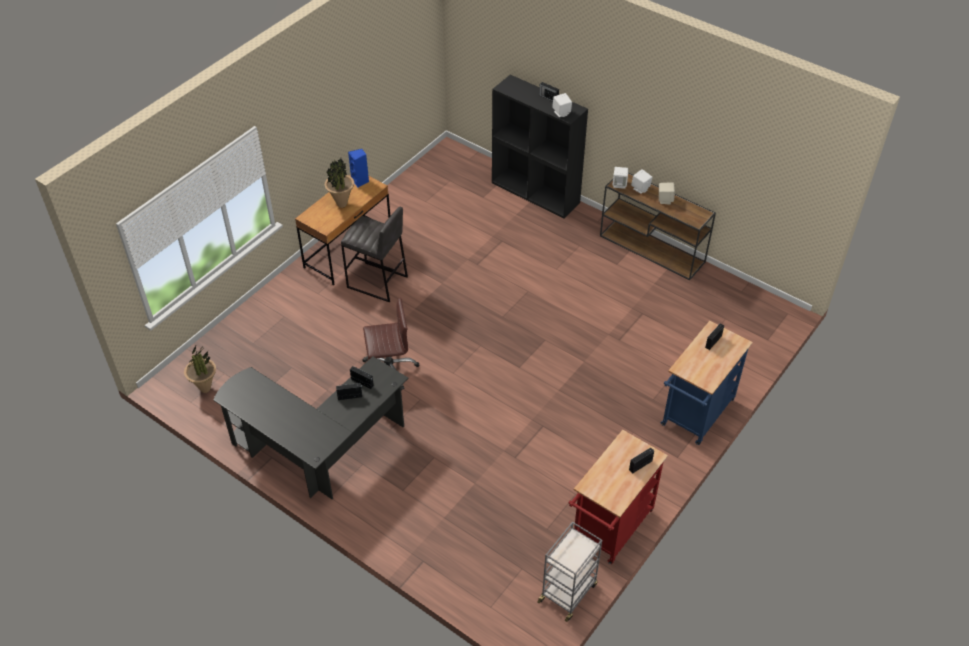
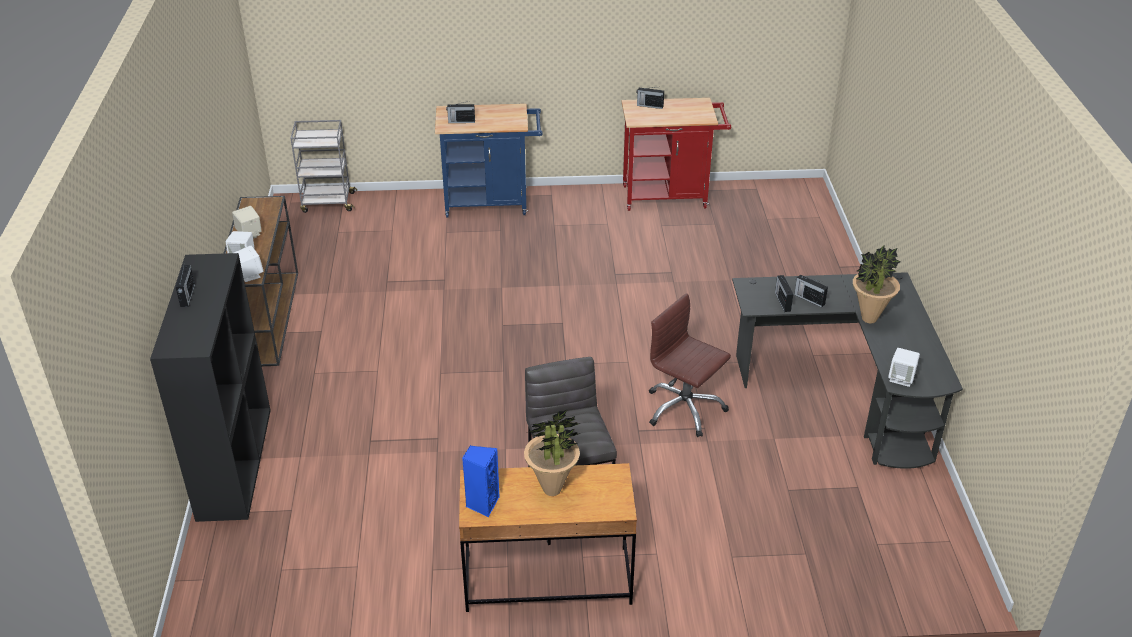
camera: 130 degrees left, 10 degrees down
potted plant [184,346,216,393] -> potted plant moved to [853,244,901,324]
grey cart [537,521,602,622] -> grey cart moved to [290,120,357,213]
white speaker [552,93,572,117] -> white speaker moved to [888,348,920,387]

